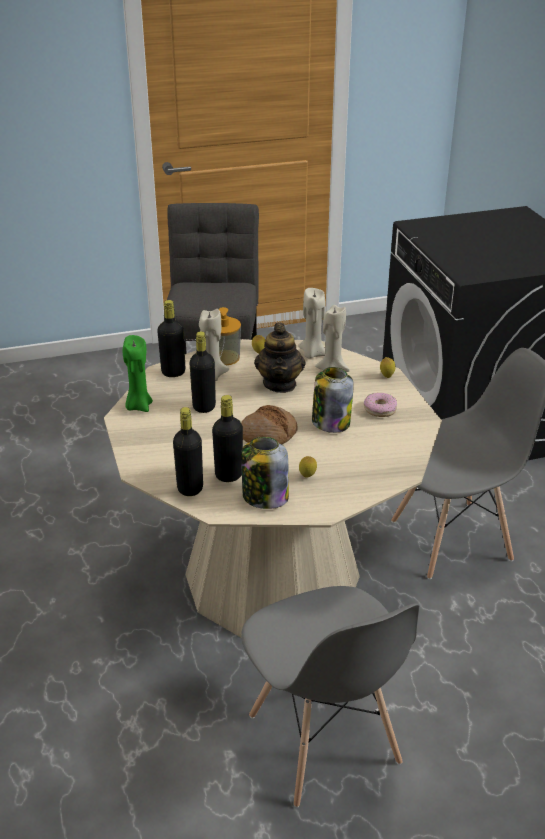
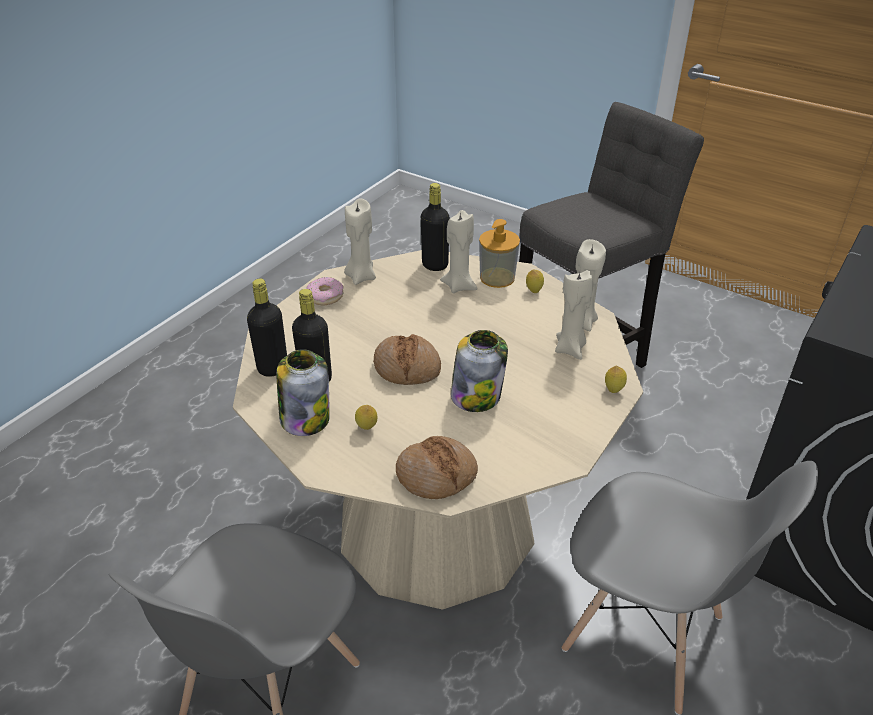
camera: 50 degrees right, 5 degrees up
green candle [123,335,153,412] -> beige candle [344,198,376,285]
black bottle [189,331,216,413] -> none
teapot [254,322,305,393] -> none
donut [364,393,397,417] -> donut moved to [306,277,344,305]
none -> bread [396,436,478,499]

